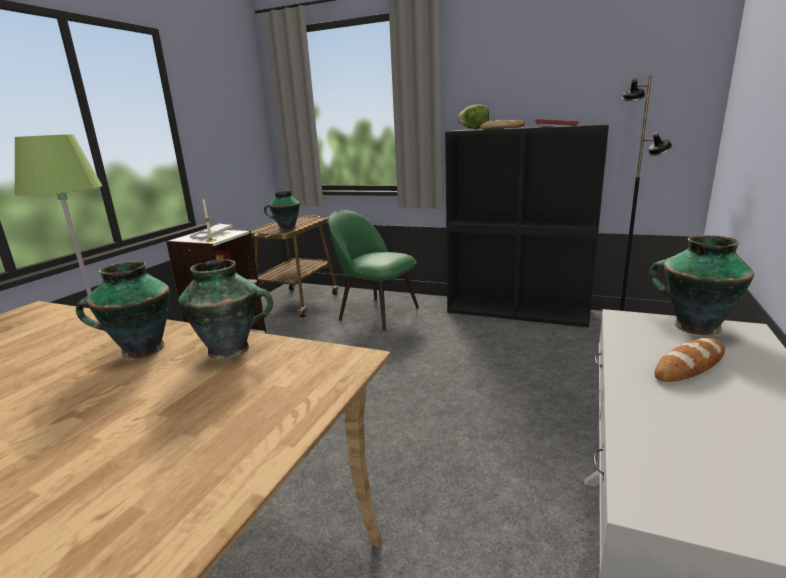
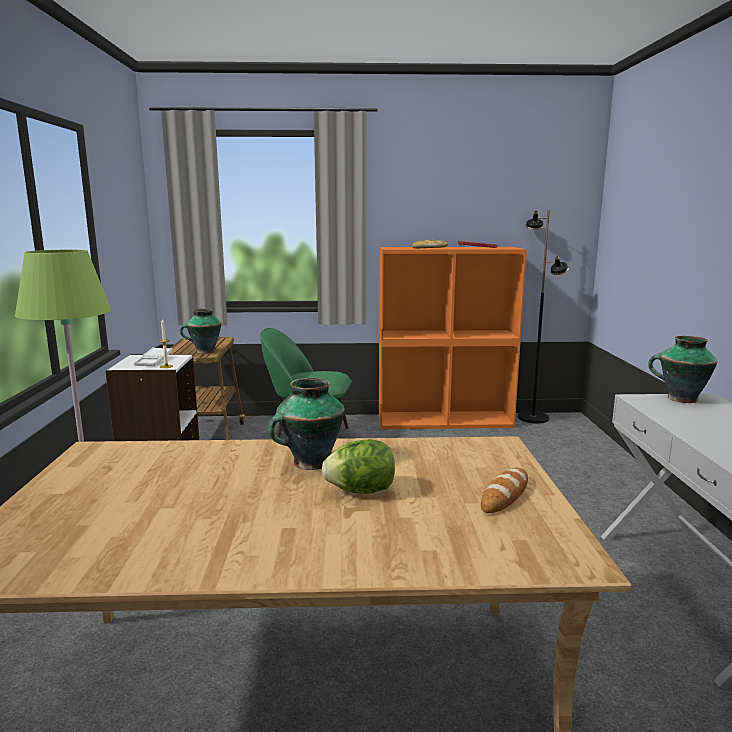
camera: 25 degrees left, 5 degrees down
vase [178,259,273,359] -> none
black bookcase [445,124,609,328] -> orange bookcase [379,247,527,429]
lettuce [458,104,489,129] -> lettuce moved to [322,439,395,494]
bread [654,338,725,382] -> bread moved to [481,468,528,513]

